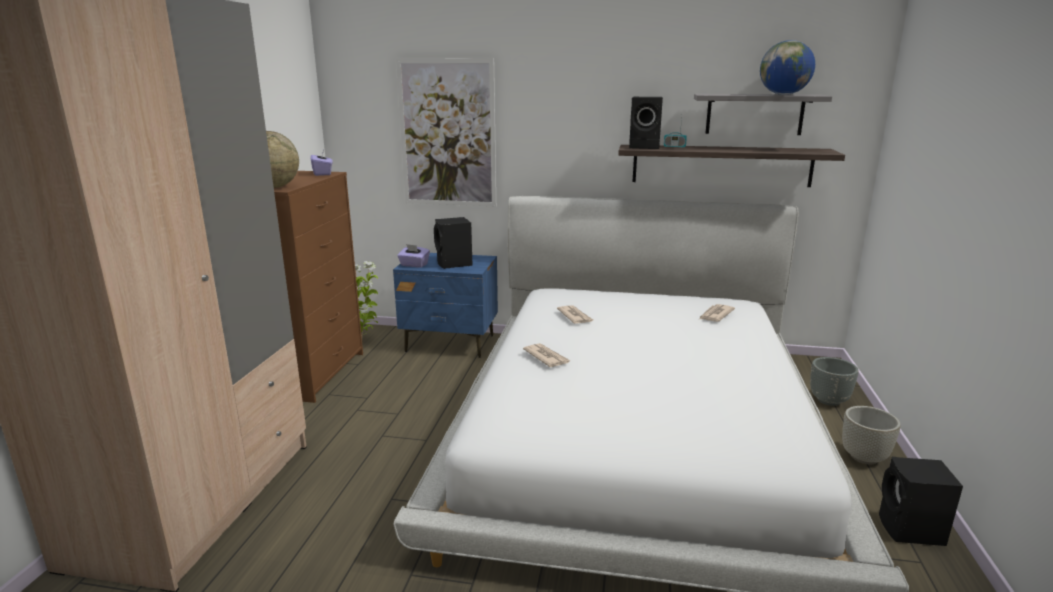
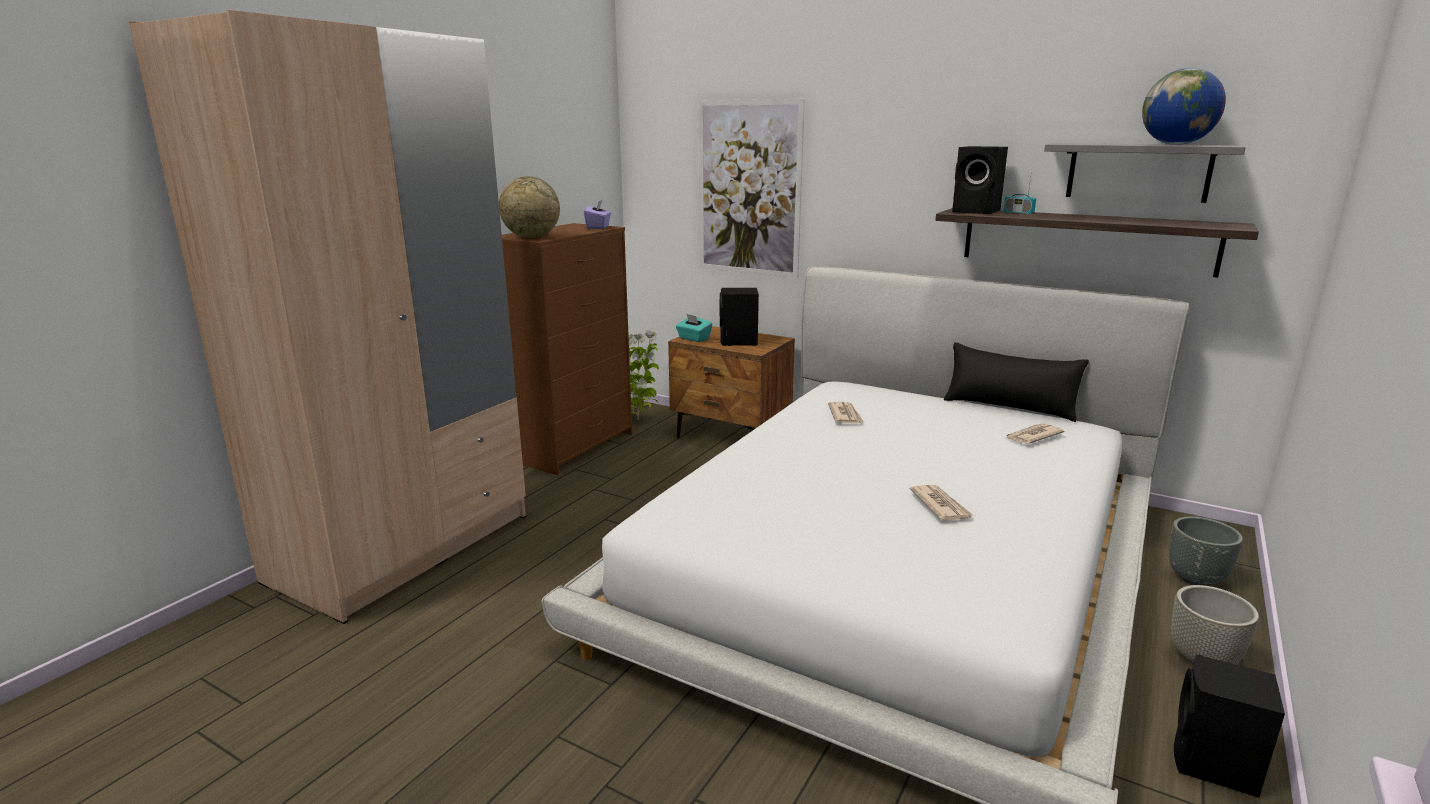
camera: 20 degrees right, 0 degrees up
blue nightstand [393,253,498,358] -> brown nightstand [668,326,795,438]
purple tissue box [397,244,430,268] -> turquoise tissue box [676,314,712,342]
newspaper [523,343,571,367] -> newspaper moved to [910,485,974,520]
none -> black pillow [944,342,1089,422]

